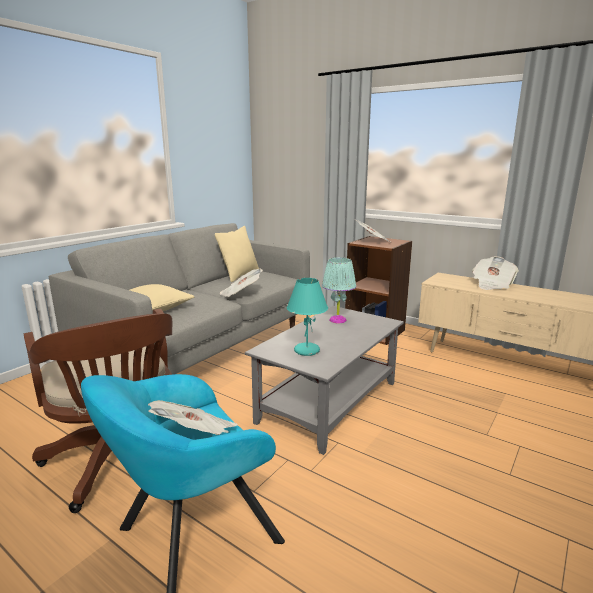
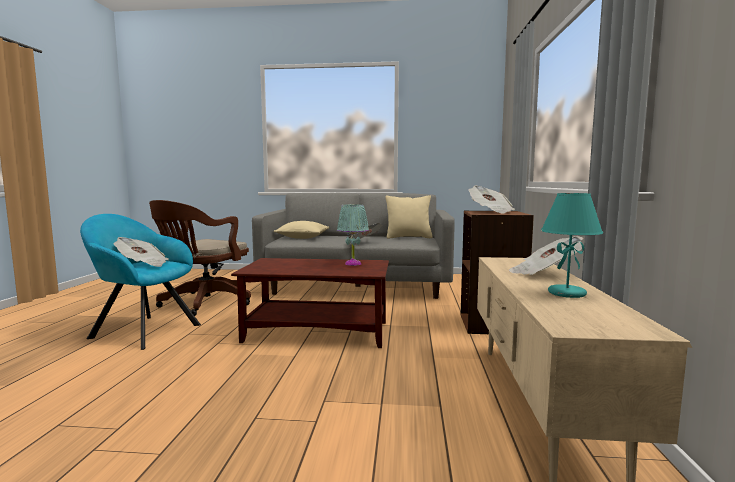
camera: 60 degrees right, 10 degrees down
grey coffee table [245,306,404,455] -> brown coffee table [231,258,389,348]
turquoise table lamp [286,278,328,356] -> turquoise table lamp moved to [541,193,603,298]

